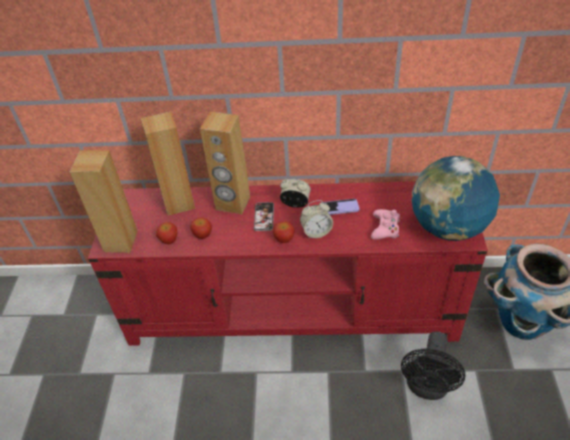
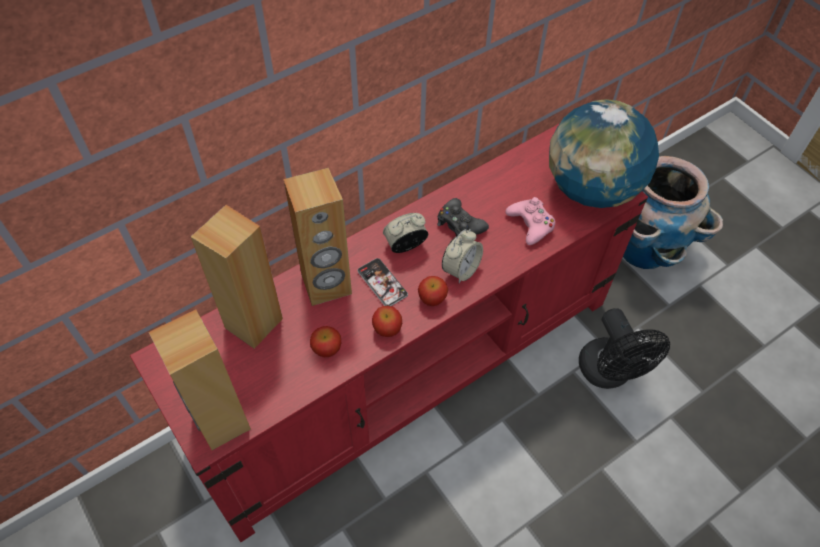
camera: 40 degrees left, 10 degrees up
apple [156,222,177,244] -> apple moved to [372,306,402,337]
phone [319,199,359,215] -> black game controller [437,198,489,236]

